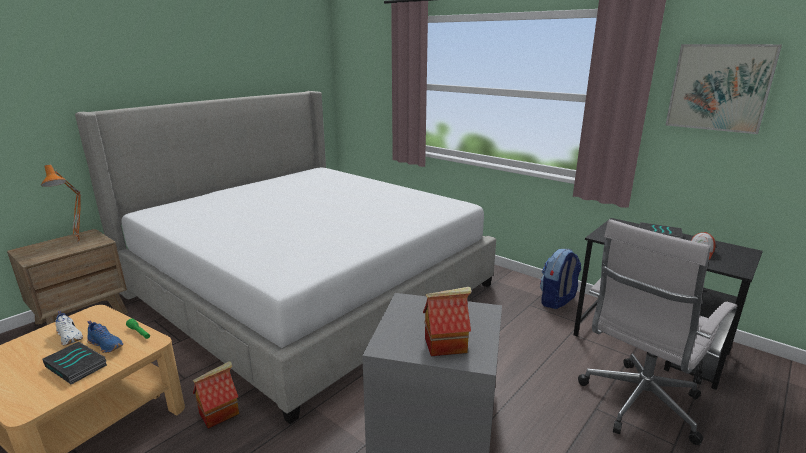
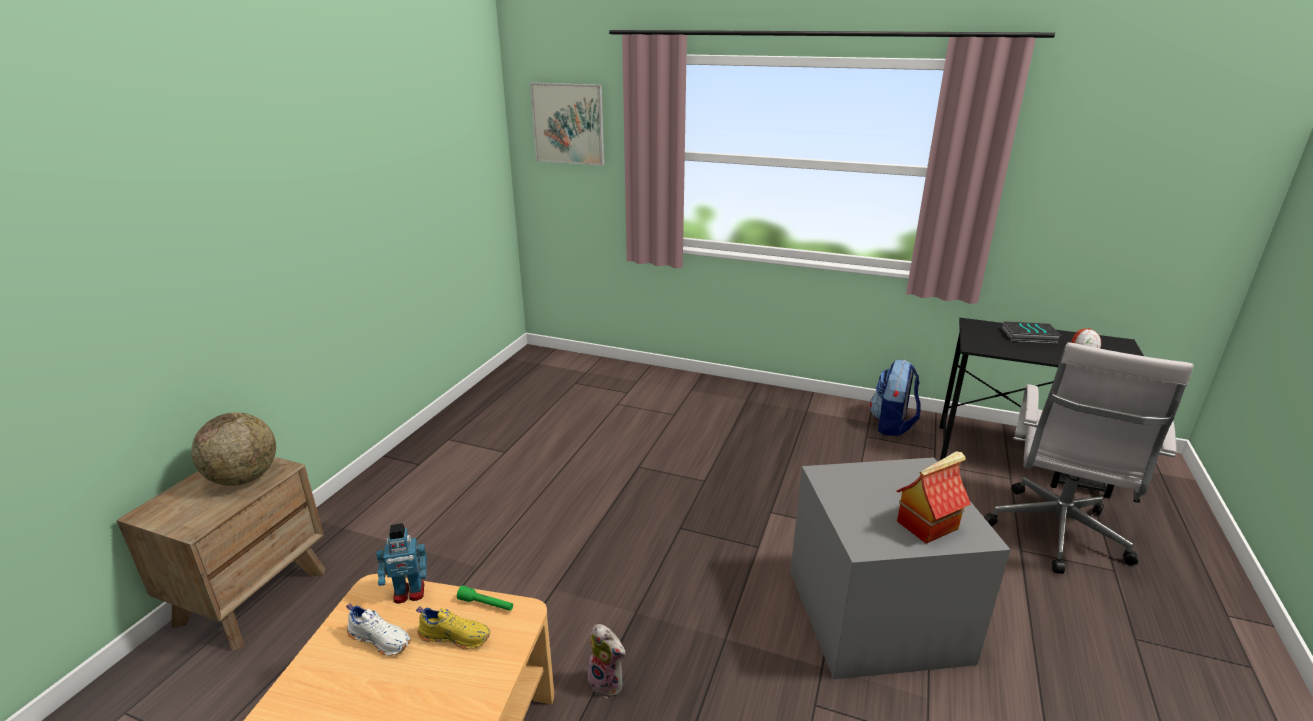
camera: 20 degrees left, 5 degrees up
orange table lamp [41,165,81,244] -> globe [191,413,276,486]
book [42,342,107,385] -> none
bed [75,91,496,424] -> none
blue shoe [87,320,123,353] -> yellow shoe [416,606,490,649]
toy house [192,361,239,429] -> plush toy [588,624,626,698]
picture [666,44,782,134] -> picture moved to [530,83,604,166]
none -> toy robot [376,523,427,604]

